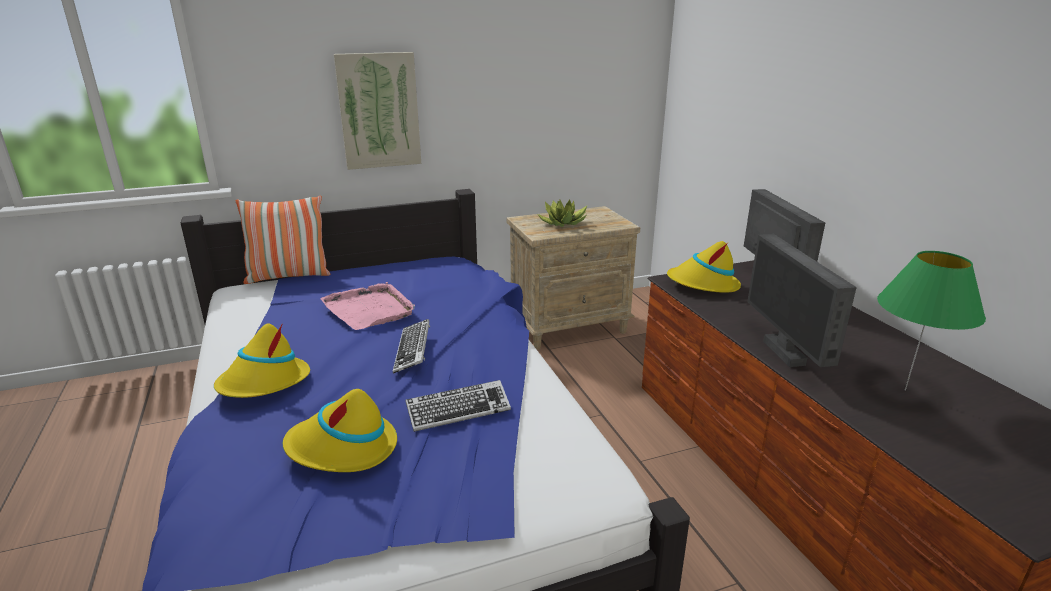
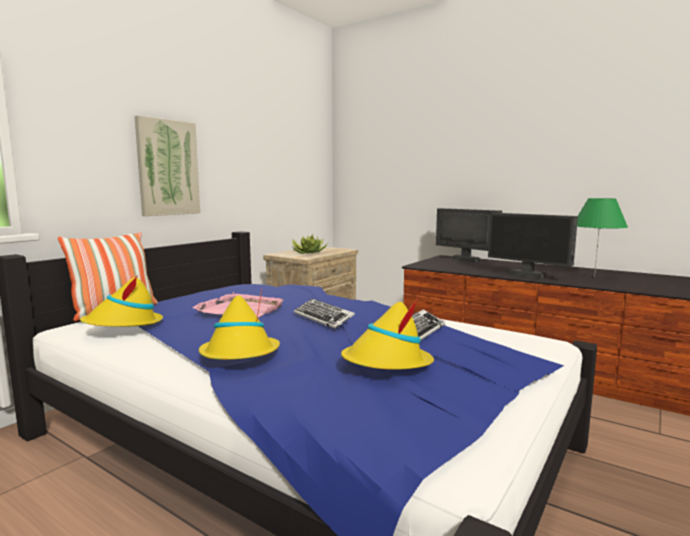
camera: 35 degrees left, 15 degrees down
yellow hat [667,241,741,293] -> yellow hat moved to [80,275,163,327]

